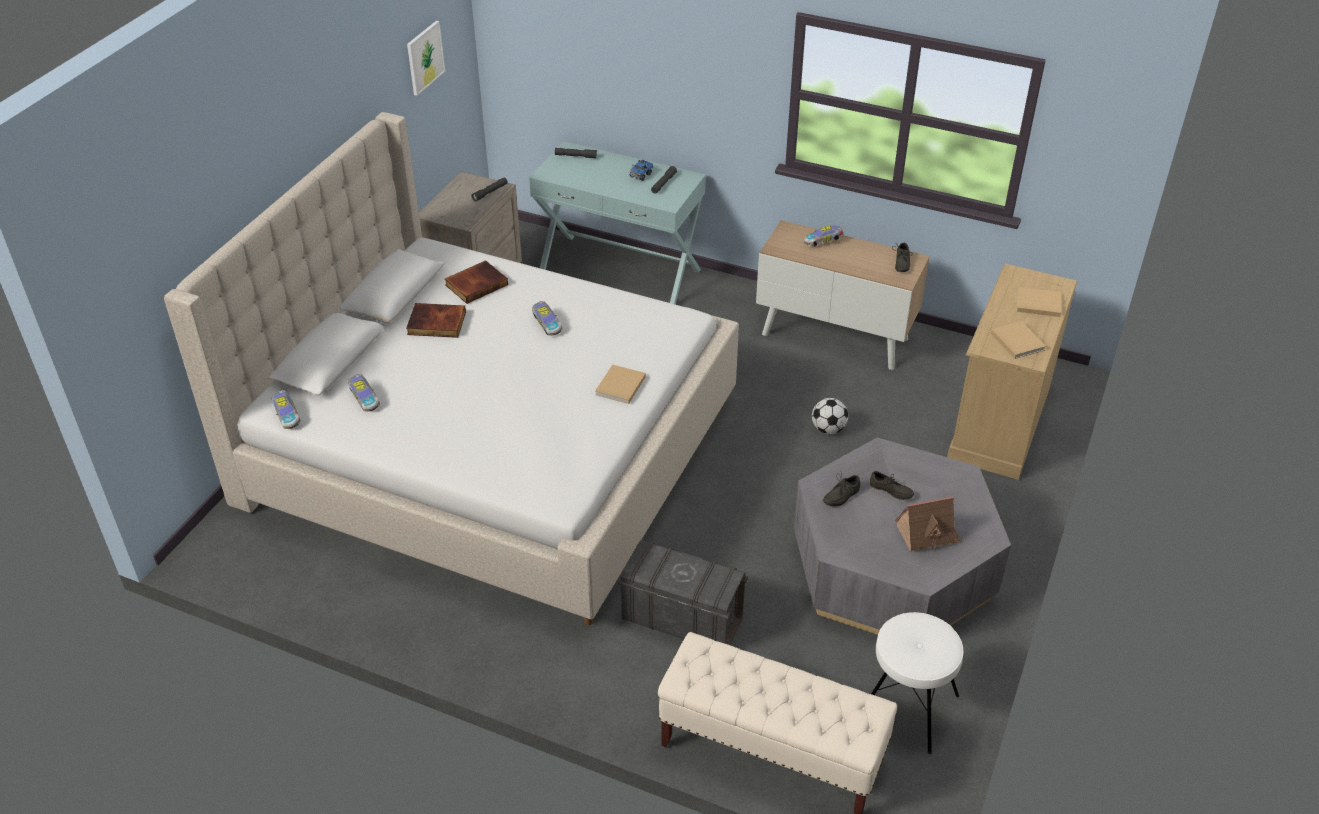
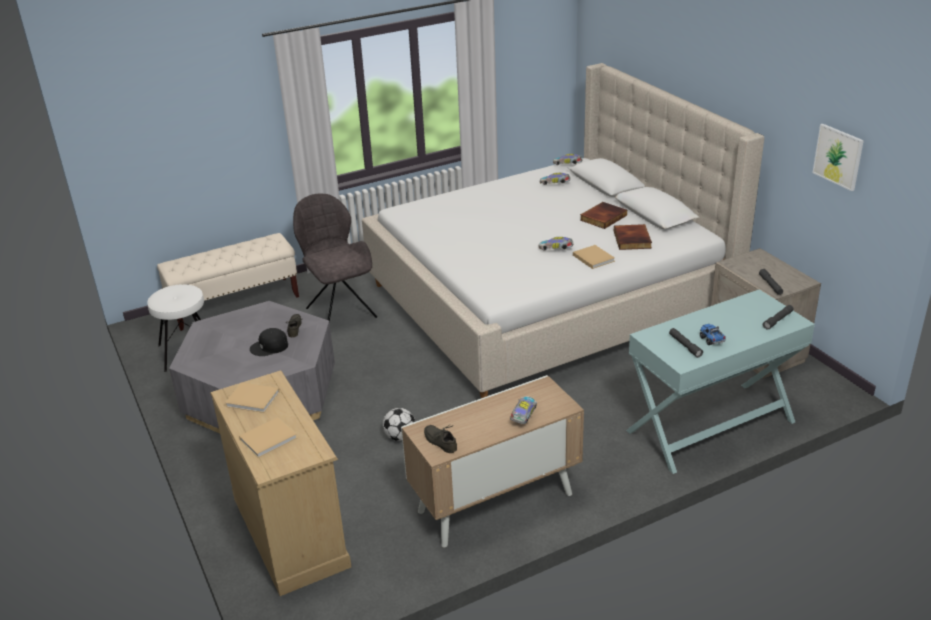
camera: 130 degrees right, 10 degrees down
beige book [595,364,646,404] -> beige book moved to [573,245,615,269]
grey storage box [618,540,748,645] -> grey chair [293,194,377,322]
grey shoe [870,471,914,500] -> black cap [250,328,288,356]
toy house [895,496,962,552] -> none

